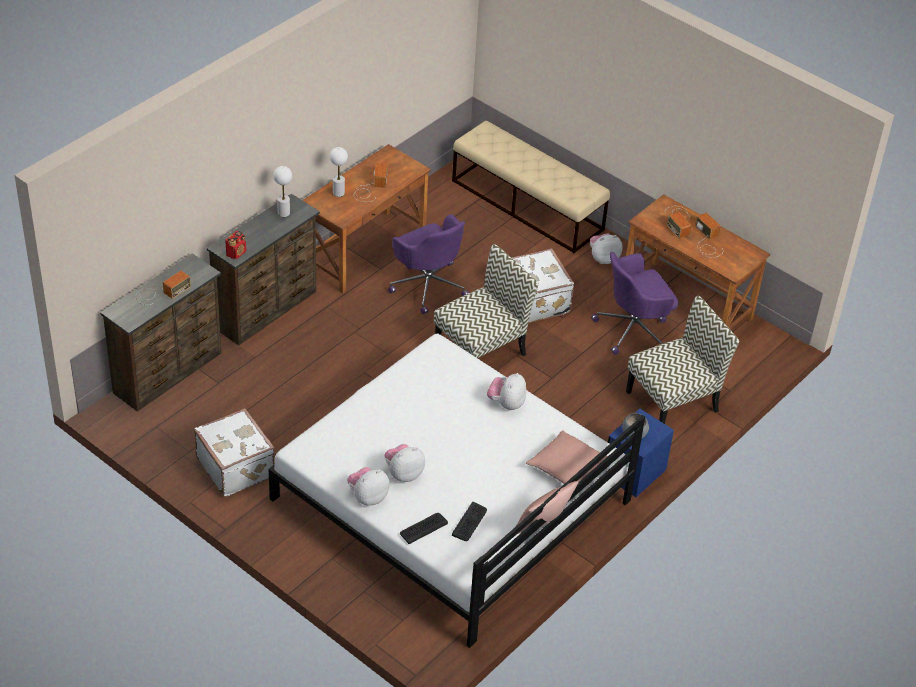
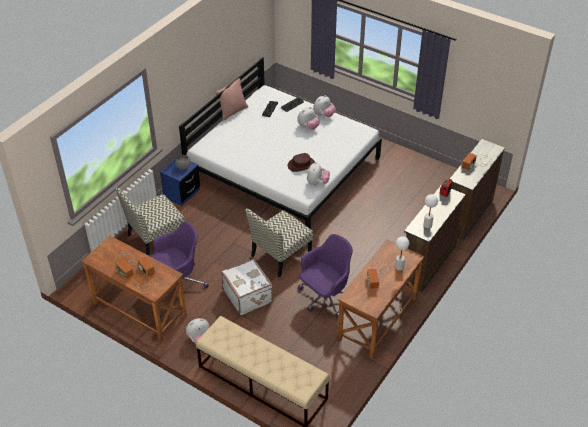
camera: 175 degrees right, 0 degrees up
white suitcase [194,408,275,497] -> none
purple office chair [388,214,469,314] -> purple office chair turned 90 degrees clockwise [298,234,353,318]
plush toy [487,373,526,410] -> plush toy moved to [307,162,330,185]
pink pillow [526,430,608,484] -> none
none -> brown hat [288,153,315,172]

